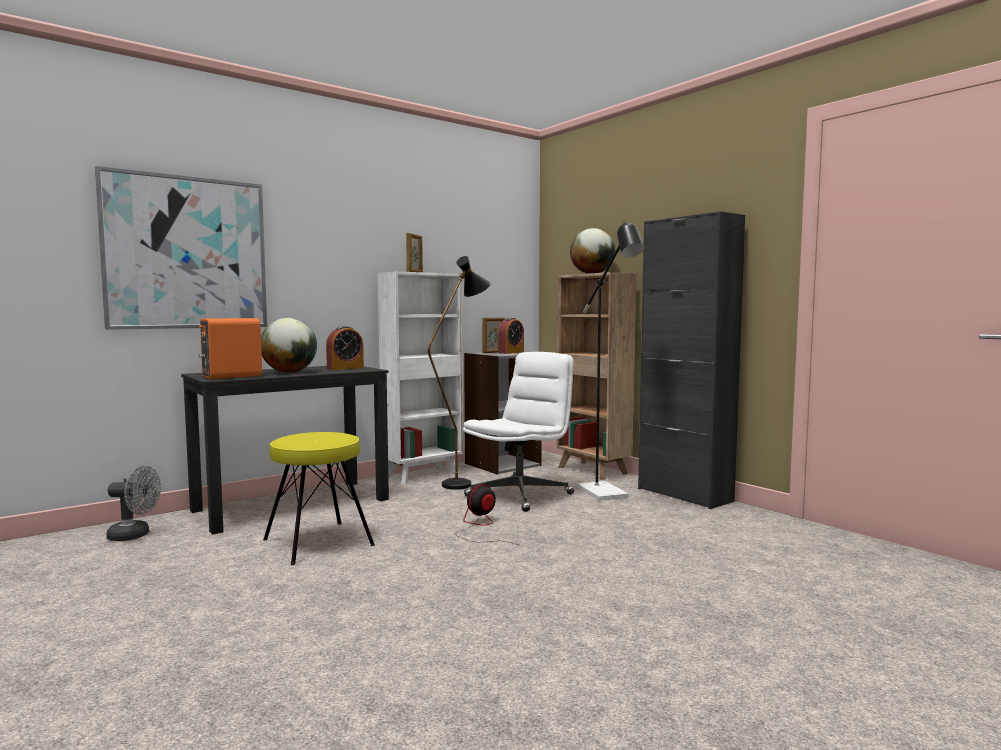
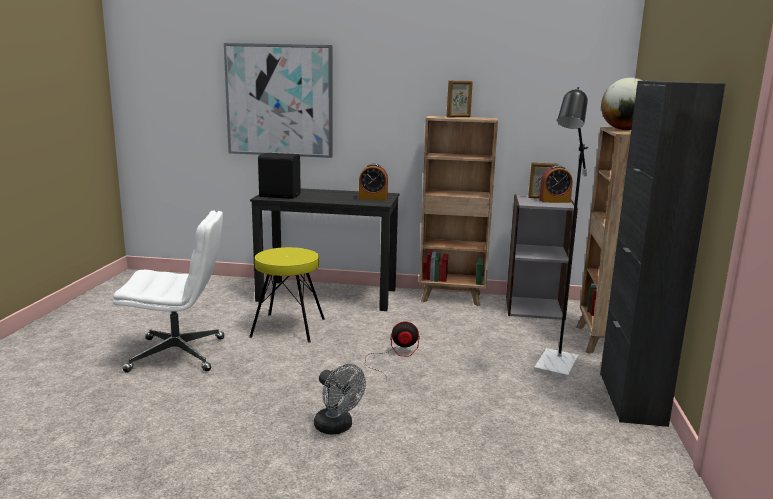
camera: 45 degrees right, 10 degrees up
grey fan [106,466,161,541] -> grey fan moved to [314,364,366,434]
orange speaker [198,318,262,379] -> black speaker [258,153,301,199]
globe [261,318,317,373] -> none
white bookcase [378,271,463,484] -> brown bookcase [419,116,498,306]
black floor lamp [428,256,491,490] -> none
white office chair [463,352,574,512] -> white office chair moved to [113,210,224,372]

